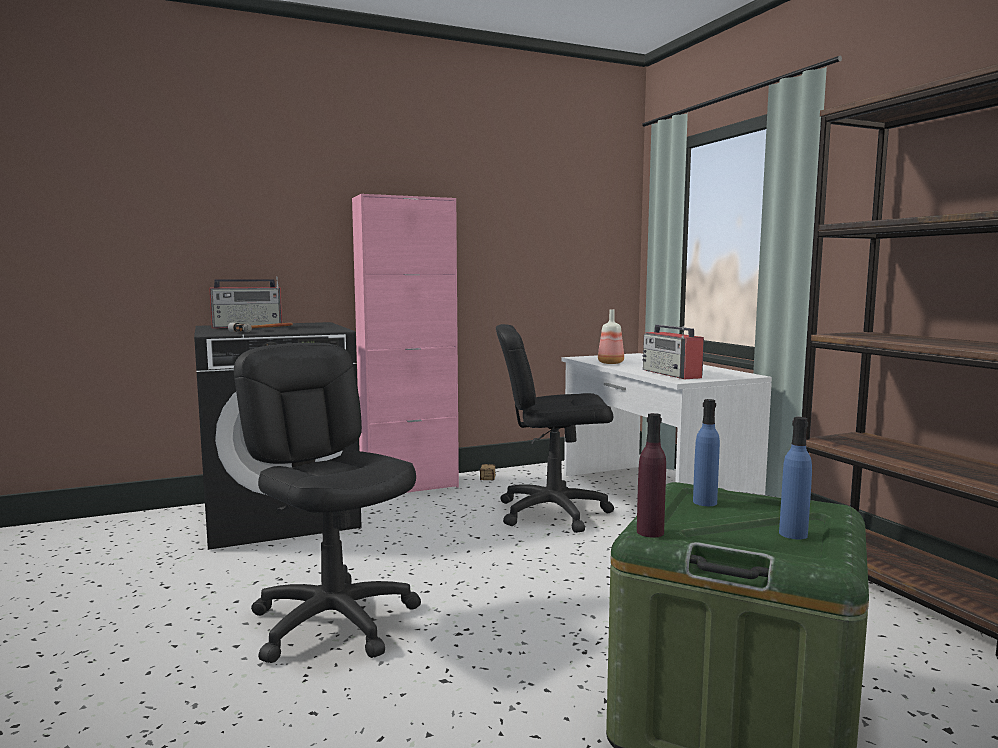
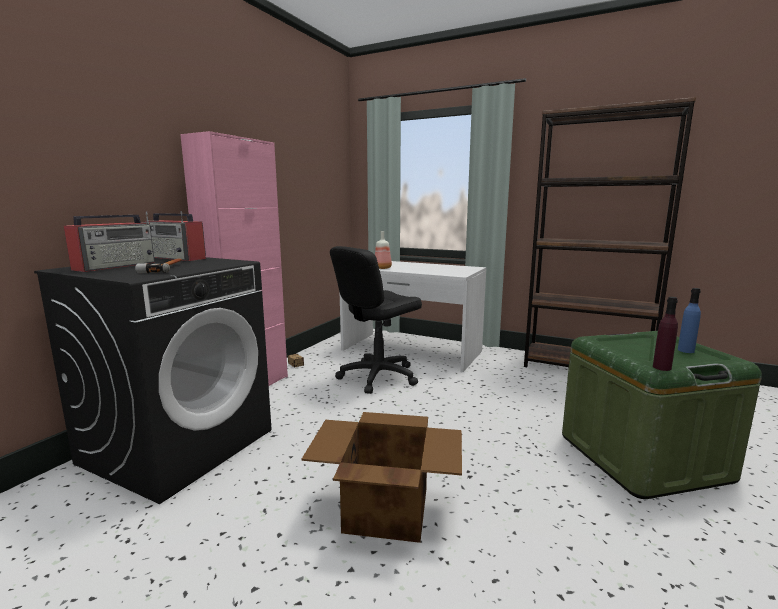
camera: 40 degrees left, 5 degrees up
black office chair [234,343,421,663] -> cardboard box [302,412,462,543]
radio [642,325,704,379] -> radio moved to [143,211,206,261]
blue bottle [693,399,720,506] -> none

